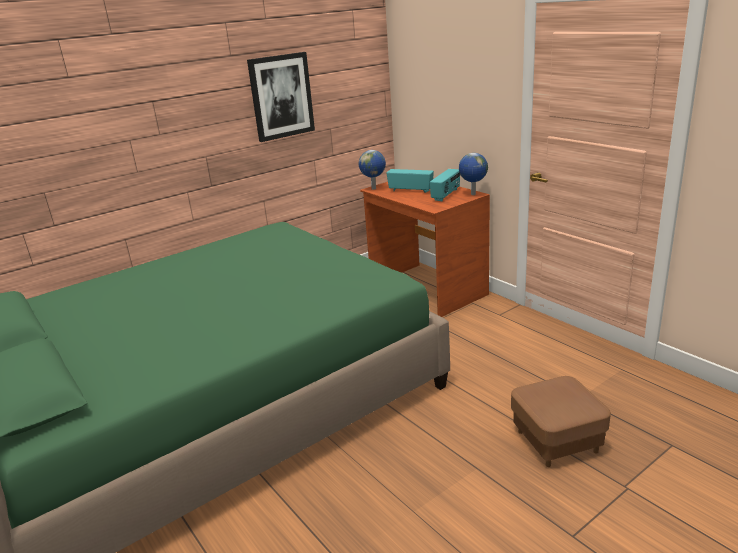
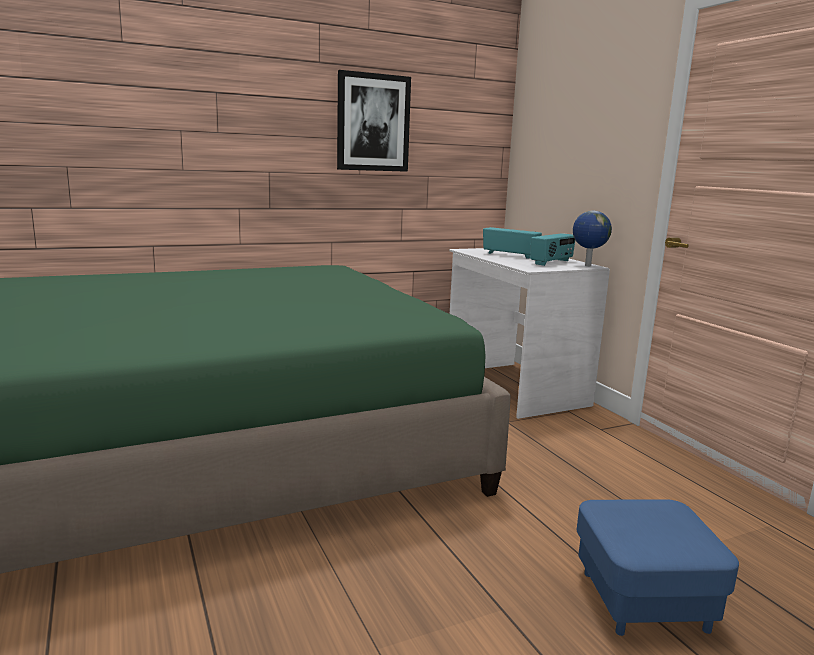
camera: 10 degrees right, 10 degrees down
globe [359,150,386,190] -> none
brown desk [360,182,490,317] -> white desk [449,248,610,419]
brown ottoman [511,376,611,467] -> blue ottoman [577,499,739,636]

